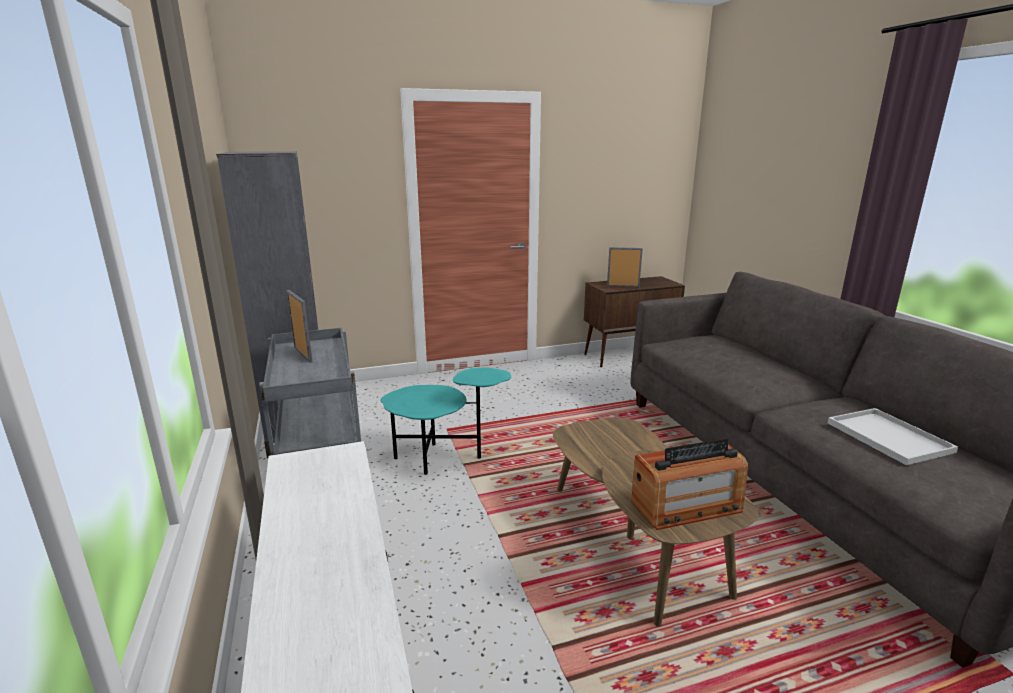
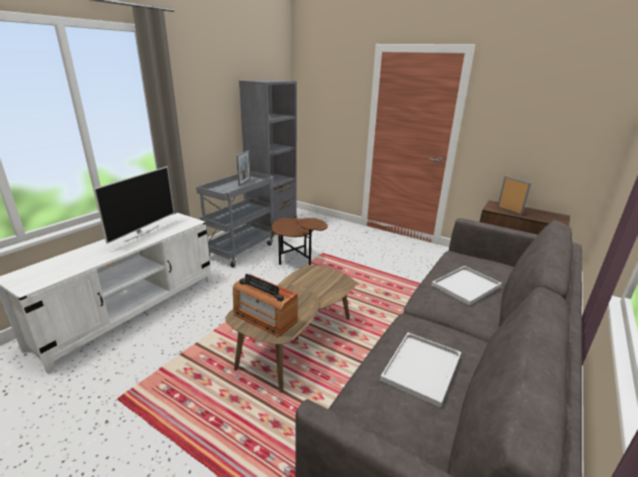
camera: 50 degrees right, 5 degrees up
turquoise side table [380,368,511,475] -> brown side table [271,218,328,265]
none -> television [93,166,174,244]
none -> white tray [432,266,502,306]

